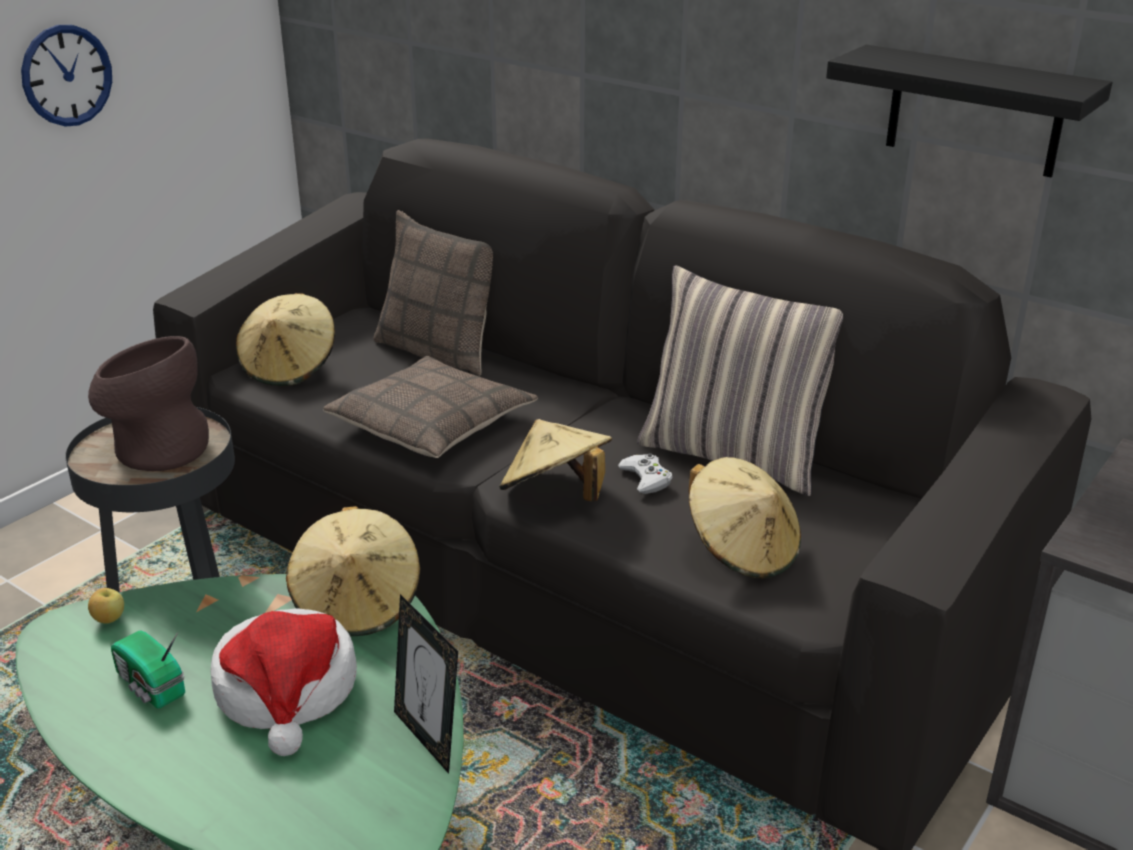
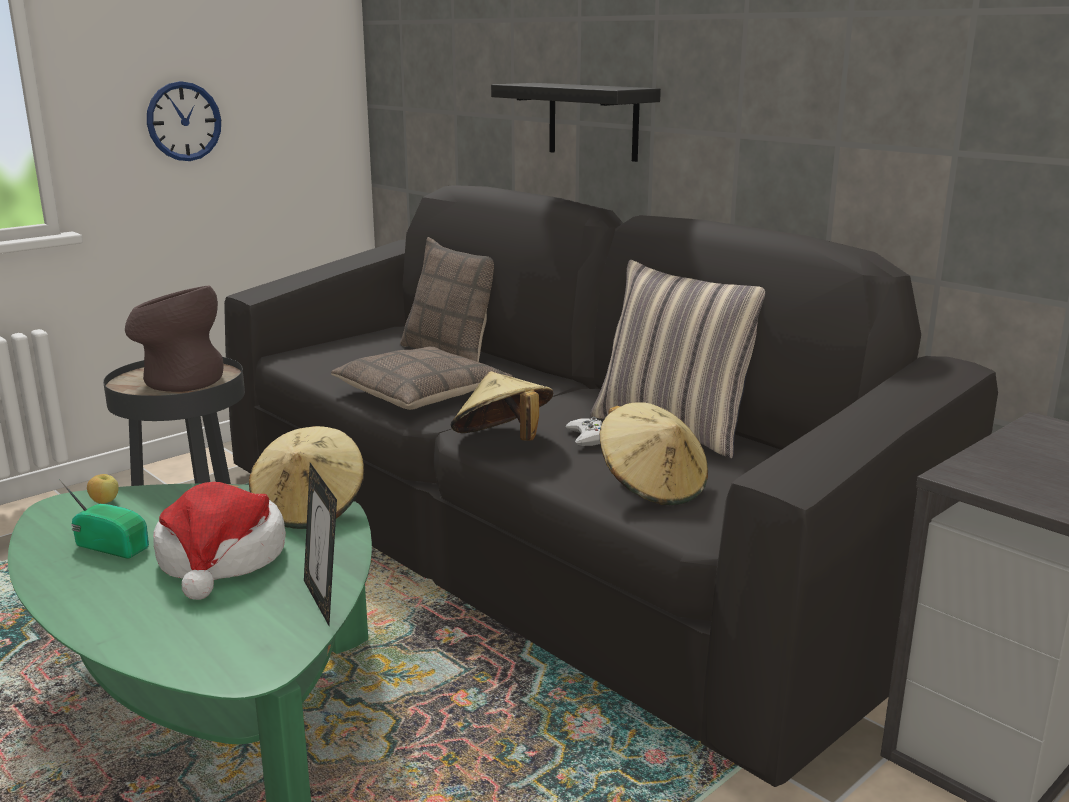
camera: 10 degrees right, 10 degrees down
radio [111,631,185,708] -> radio turned 150 degrees clockwise [59,479,149,559]
beige hat [236,293,335,386] -> none
black shelf [826,45,1112,177] -> black shelf moved to [491,83,661,162]

